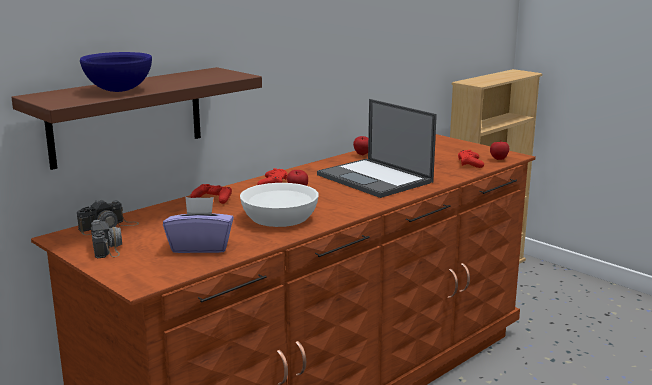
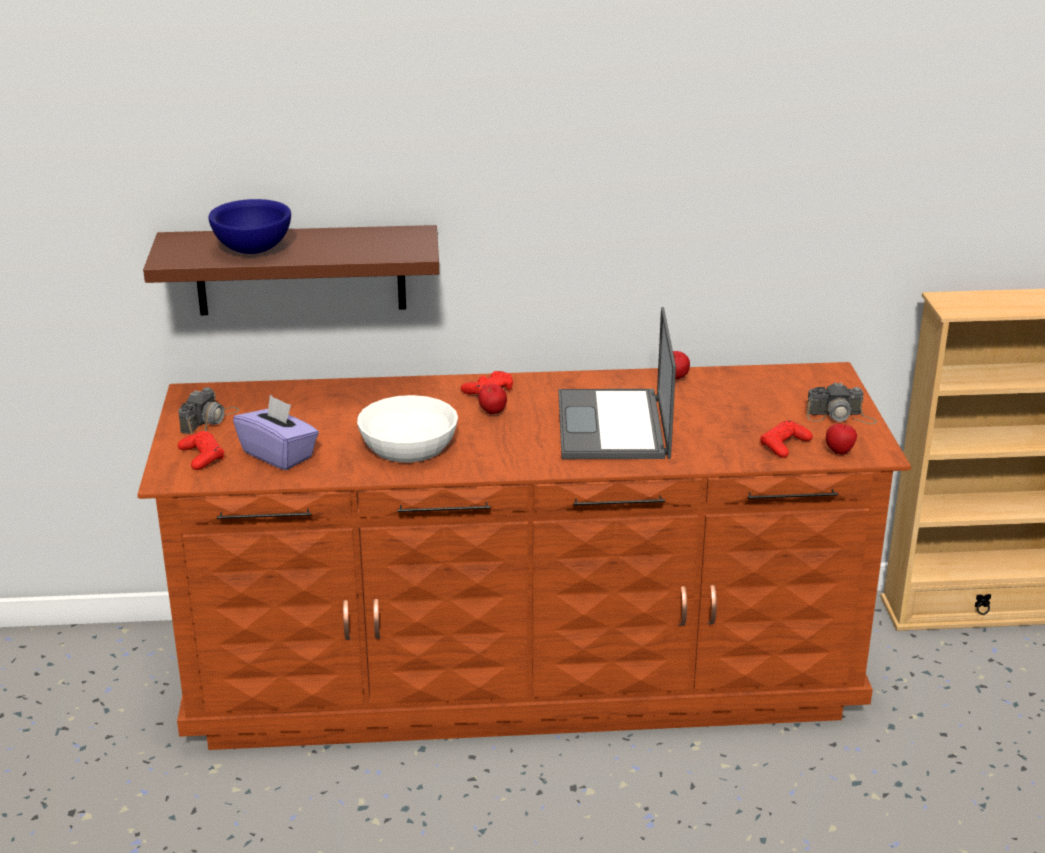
camera: 40 degrees right, 10 degrees up
camera [77,199,139,235] -> camera moved to [807,382,877,424]
red game controller [190,184,232,204] -> red game controller moved to [178,431,224,470]

